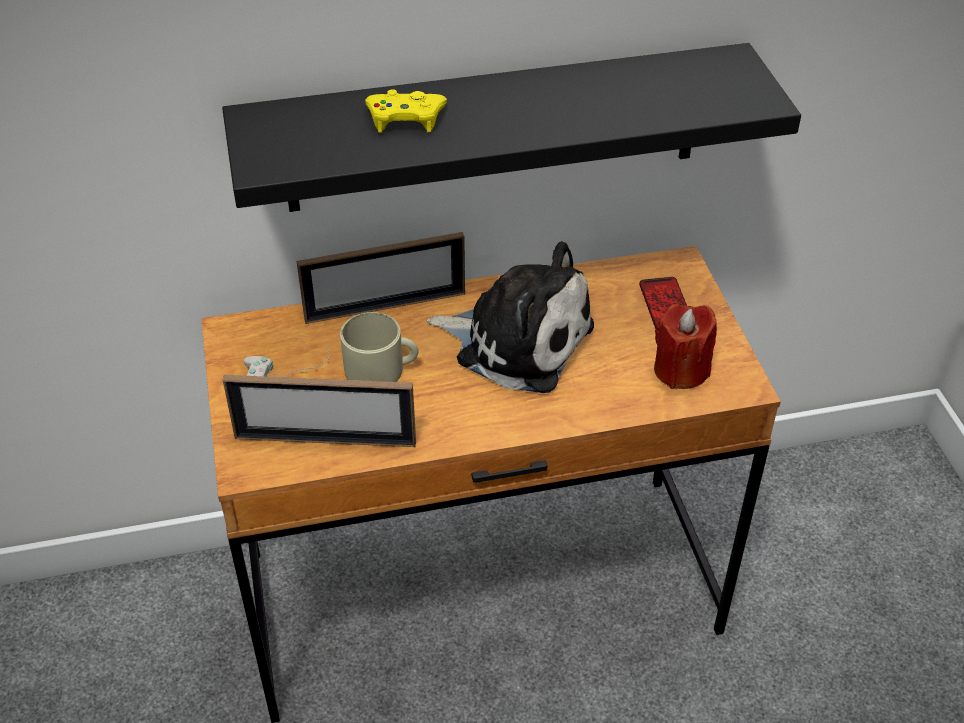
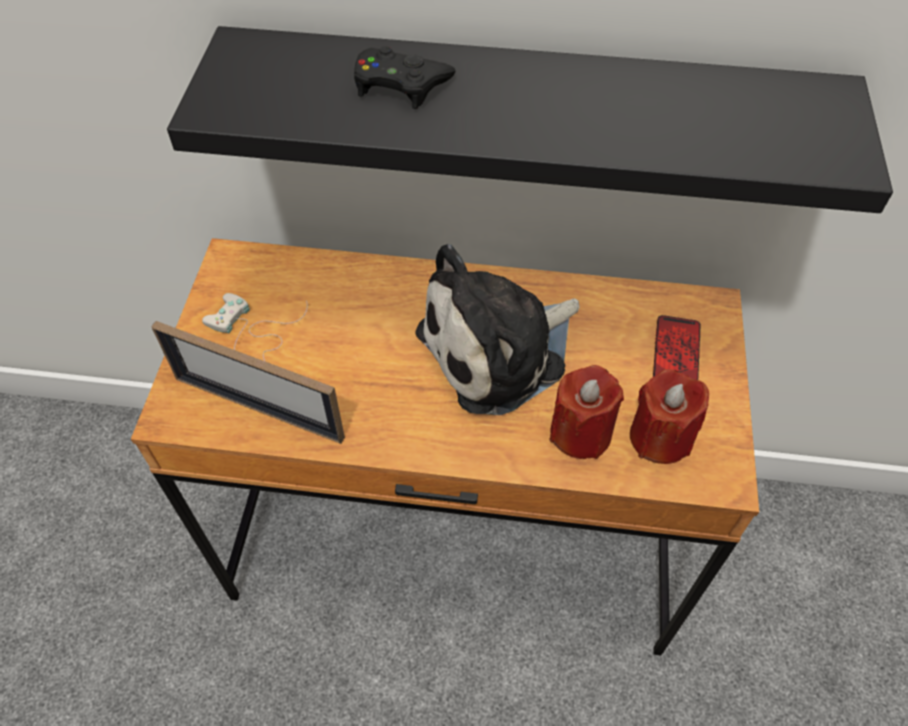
camera: 20 degrees right, 10 degrees up
picture frame [296,232,465,324] -> none
beige mug [340,312,418,382] -> none
yellow game controller [365,89,447,133] -> black game controller [354,46,456,109]
plush toy [427,241,594,393] -> plush toy turned 105 degrees clockwise [415,244,580,415]
none -> red candle [549,365,624,459]

